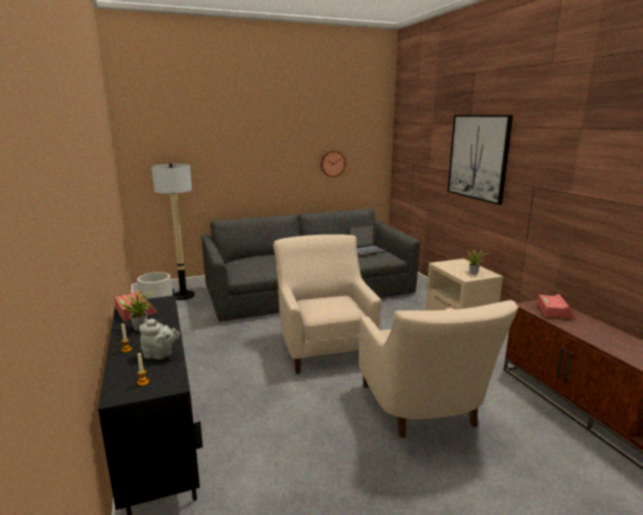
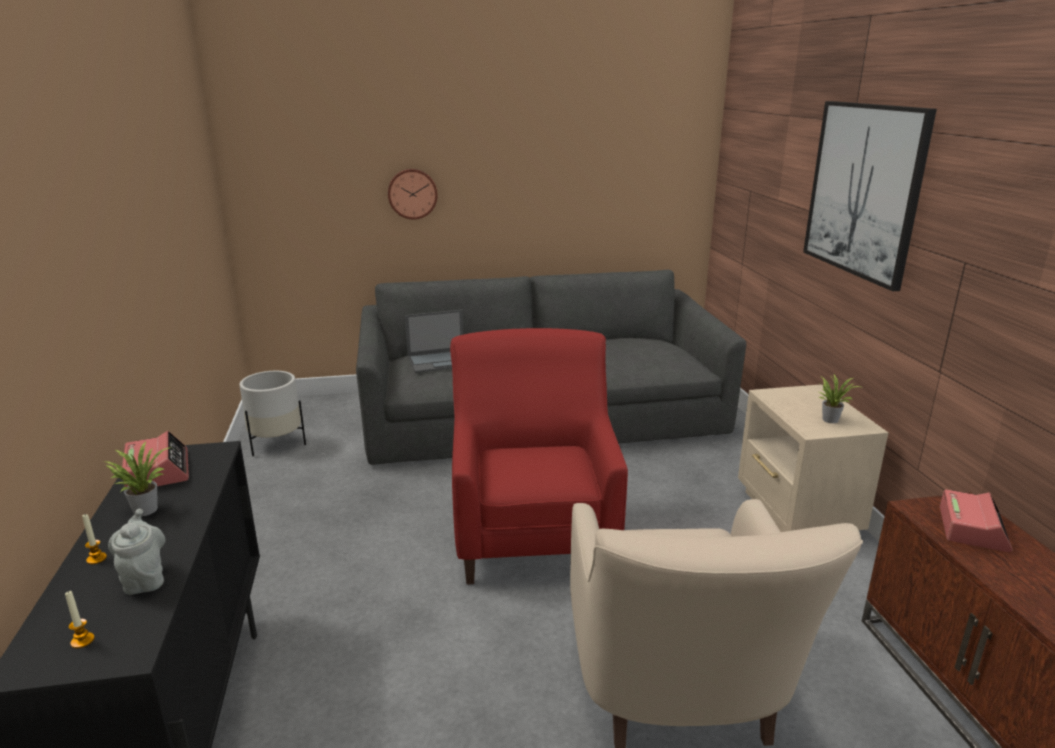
camera: 10 degrees right, 5 degrees up
grey teapot [139,319,180,360] -> grey teapot turned 135 degrees counterclockwise [108,509,166,595]
floor lamp [151,163,195,300] -> none
beige armchair [273,234,381,374] -> red armchair [450,328,628,585]
wall clock [321,151,346,177] -> wall clock moved to [388,169,438,220]
laptop [348,224,386,256] -> laptop moved to [405,310,463,373]

